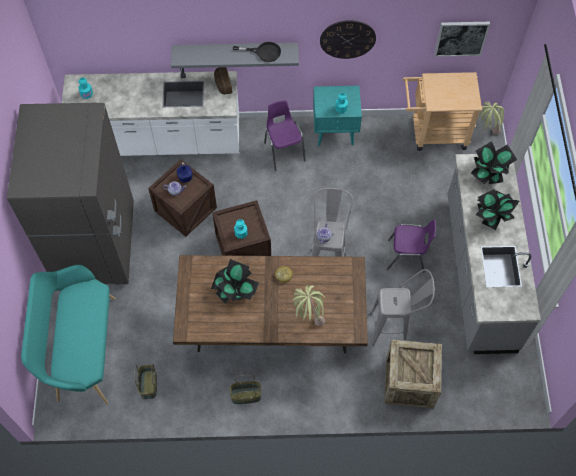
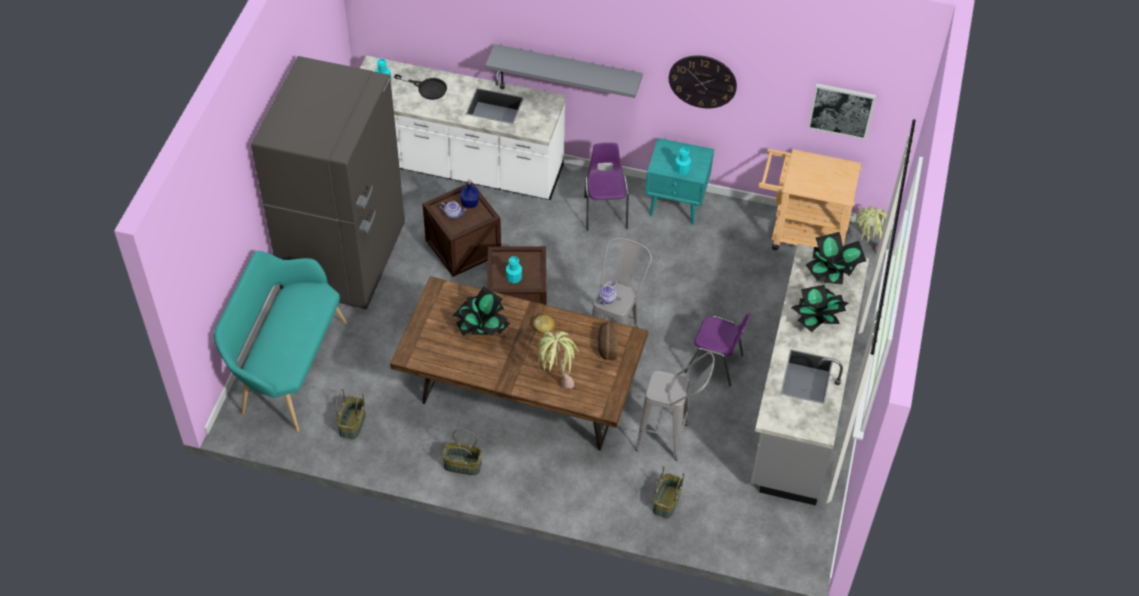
camera: 15 degrees right, 10 degrees down
bread [214,67,232,94] -> bread moved to [598,322,618,360]
black frying pan [233,42,281,62] -> black frying pan moved to [394,74,447,100]
crate [384,339,442,408] -> basket [653,466,684,519]

